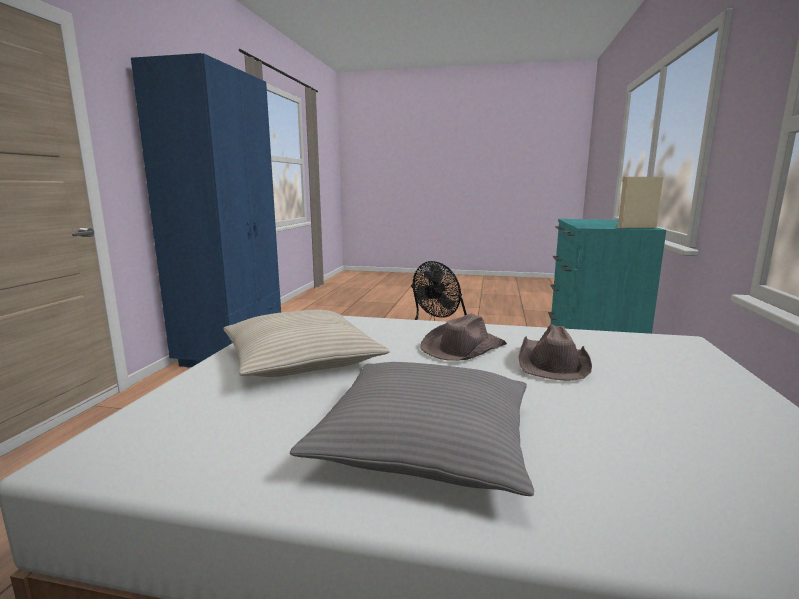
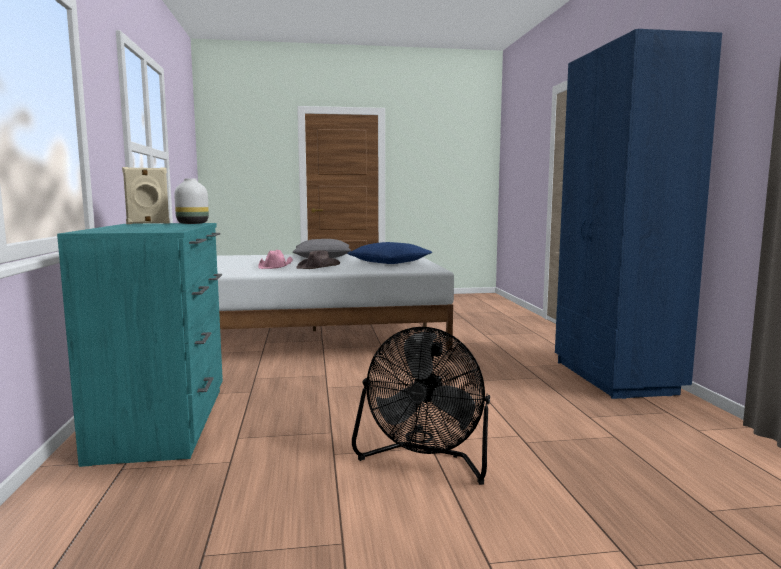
camera: 160 degrees right, 5 degrees down
beige pillow [223,310,390,377] -> blue pillow [347,242,432,264]
brown hat [519,324,592,381] -> pink hat [258,250,293,269]
none -> white vase [174,178,209,224]

